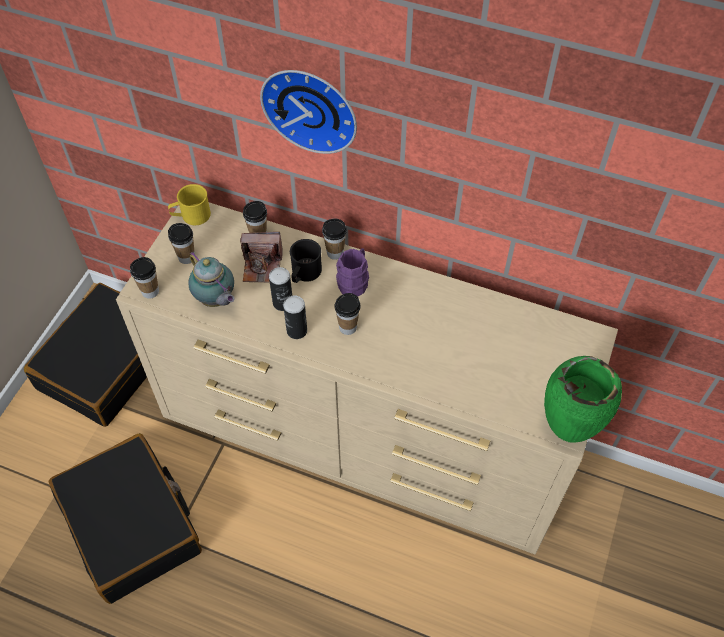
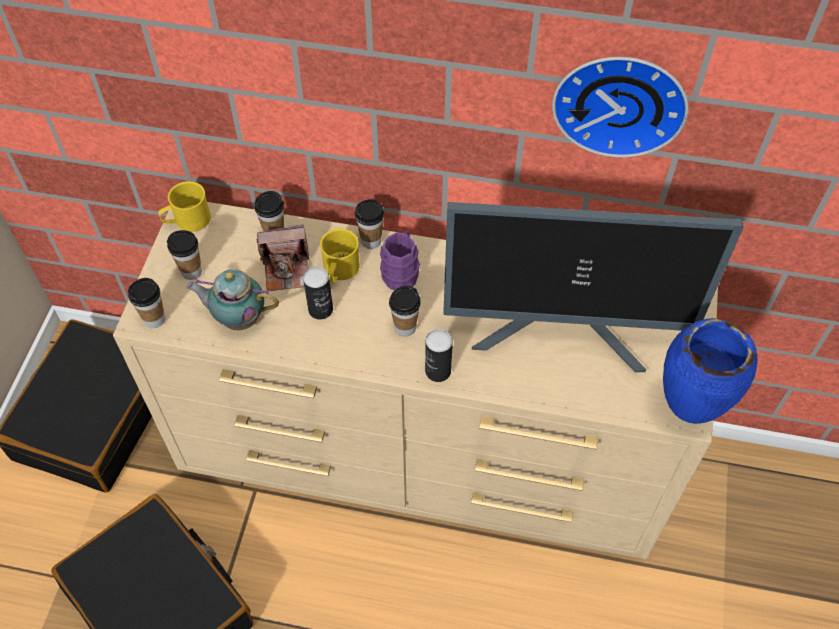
camera: 10 degrees left, 0 degrees up
teapot [188,251,235,307] -> teapot turned 150 degrees clockwise [186,269,279,330]
wall clock [260,70,357,154] -> wall clock moved to [552,57,689,158]
can [283,295,307,339] -> can moved to [425,329,453,382]
black mug [290,239,322,283] -> yellow mug [320,228,360,283]
green vase [544,356,622,443] -> blue vase [663,318,758,424]
none -> monitor [443,202,744,372]

